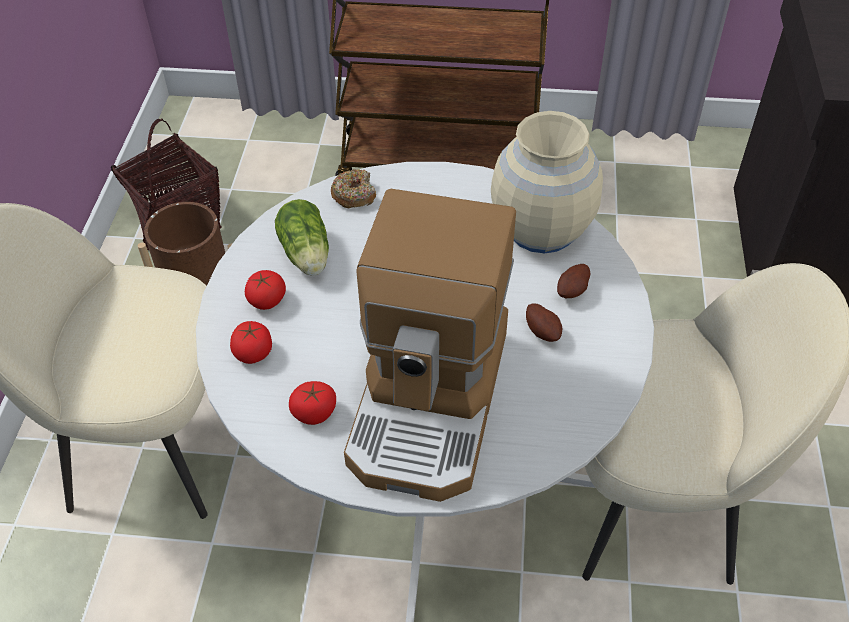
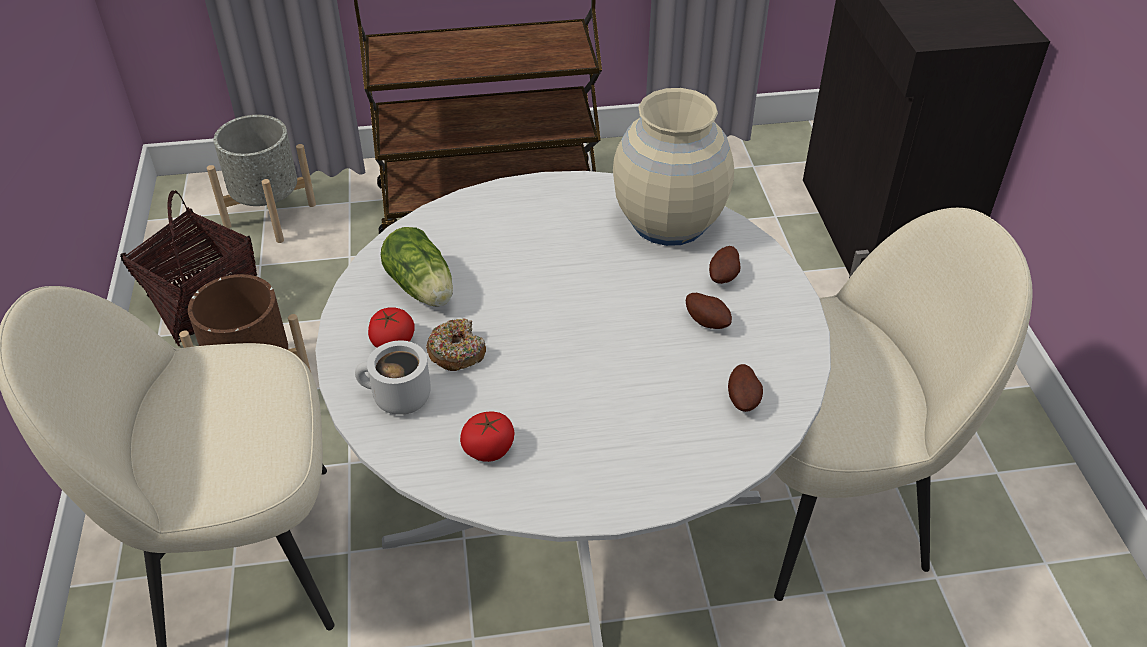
camera: 15 degrees left, 5 degrees down
tomato [230,321,272,364] -> white mug [355,341,431,415]
donut [331,169,376,209] -> donut moved to [426,318,486,371]
coffee machine [344,189,516,502] -> none
none -> grey planter [207,115,316,243]
none -> potato [728,364,763,412]

